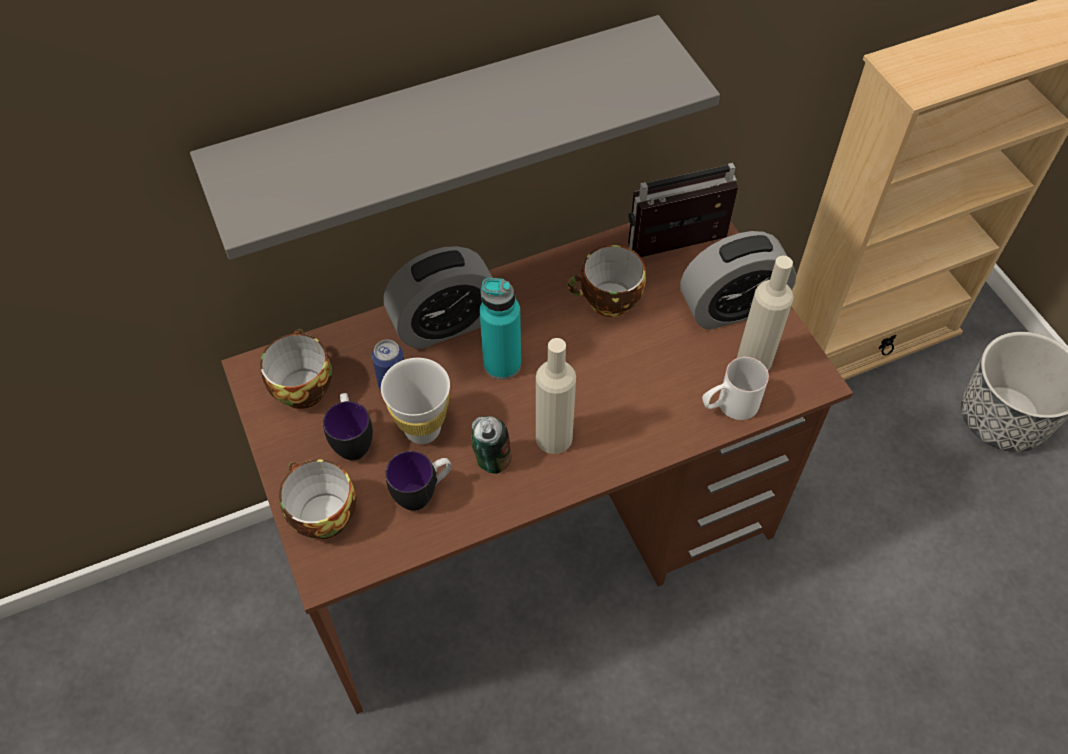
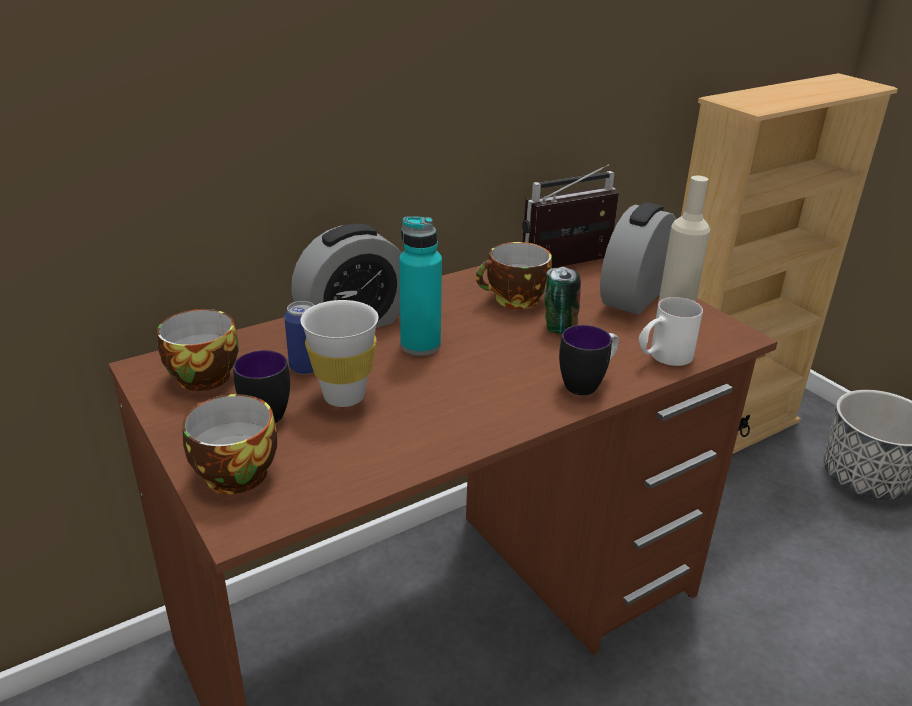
camera: 10 degrees left, 25 degrees down
grey shelf [190,15,720,260] -> none
mug [386,451,452,511] -> mug moved to [559,325,619,395]
can [471,416,512,474] -> can moved to [544,267,581,334]
beige bottle [536,338,576,454] -> none
alarm clock [680,231,796,330] -> alarm clock turned 150 degrees clockwise [600,202,676,315]

